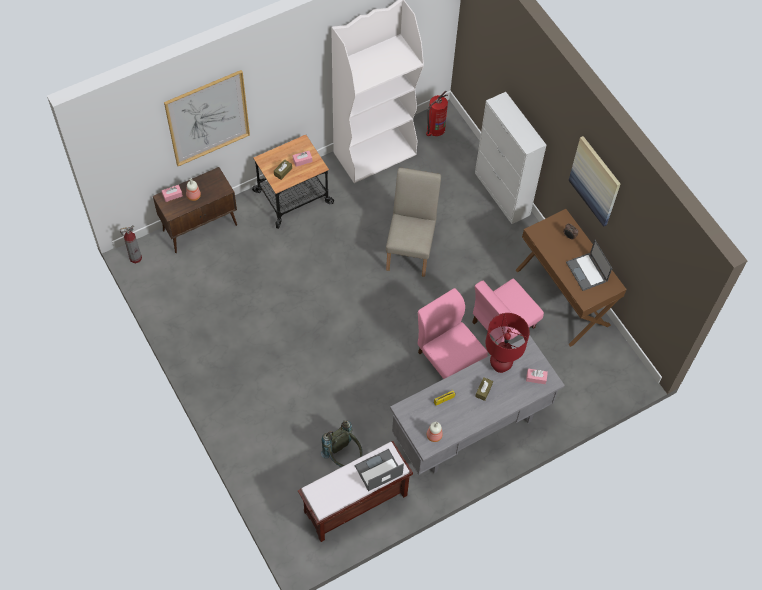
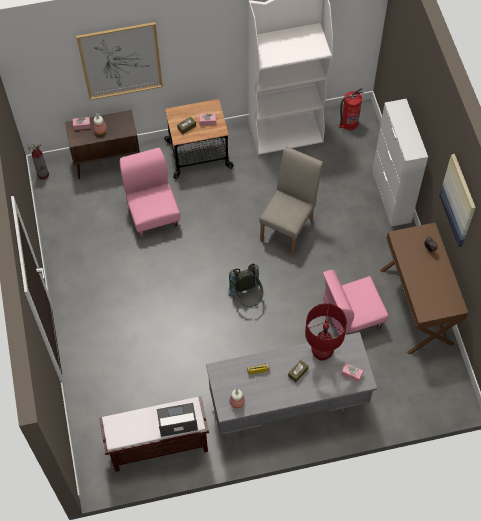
camera: 20 degrees right, 0 degrees up
grey backpack [321,421,363,467] -> grey backpack moved to [228,263,263,307]
pink chair [418,288,488,379] -> pink chair moved to [120,148,180,237]
laptop [566,240,612,291] -> none

